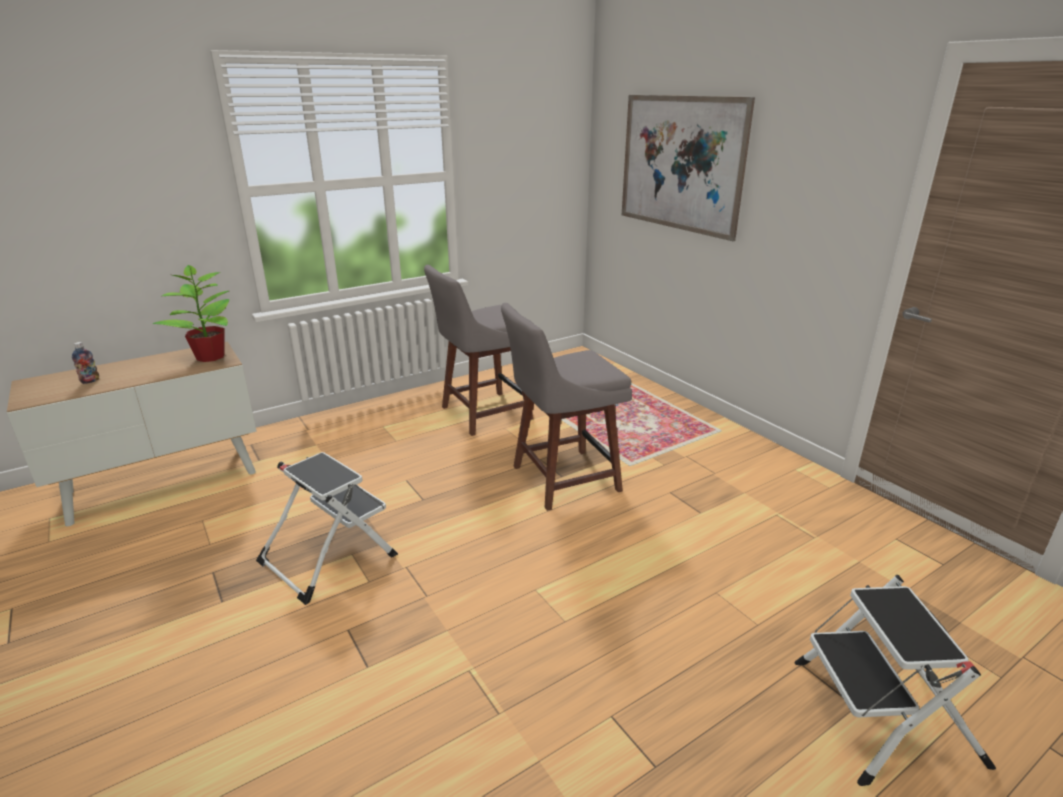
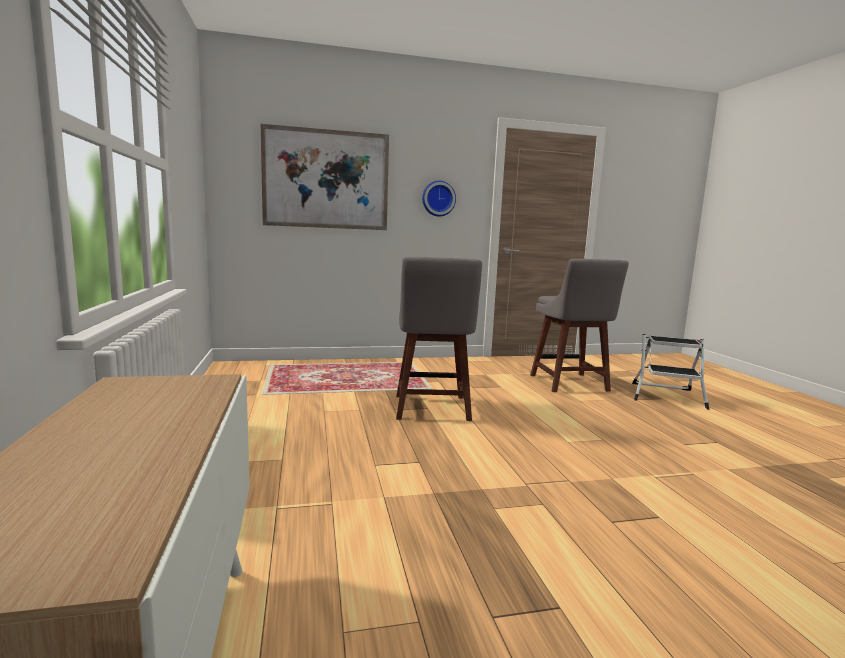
camera: 70 degrees left, 15 degrees down
bottle [72,342,99,384] -> none
potted plant [153,264,230,362] -> none
step ladder [256,452,398,605] -> none
grey stool [424,265,534,436] -> grey stool moved to [530,259,629,392]
none -> wall clock [422,181,456,217]

